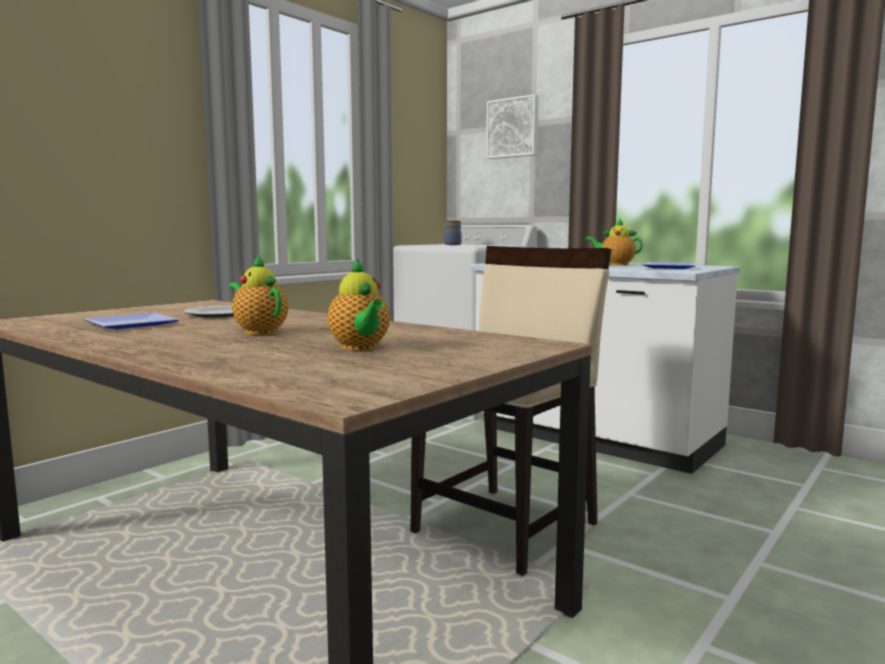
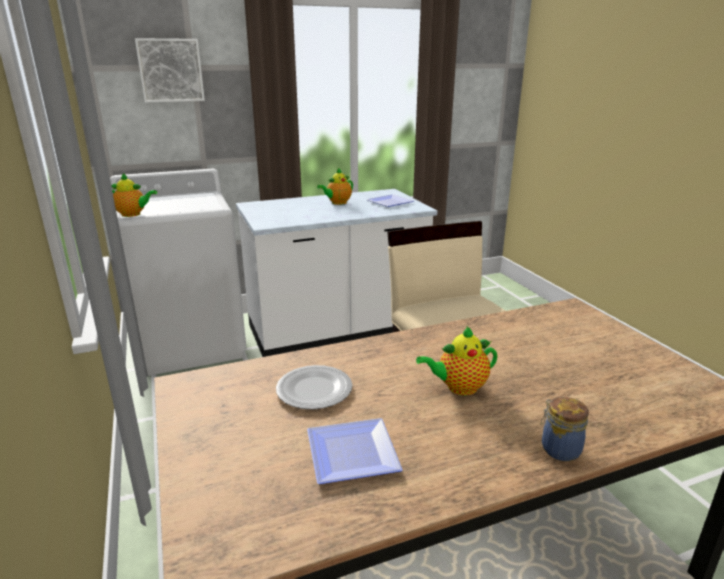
camera: 60 degrees left, 15 degrees up
teapot [327,259,390,350] -> teapot moved to [111,173,157,217]
jar [444,220,462,245] -> jar moved to [540,397,589,461]

